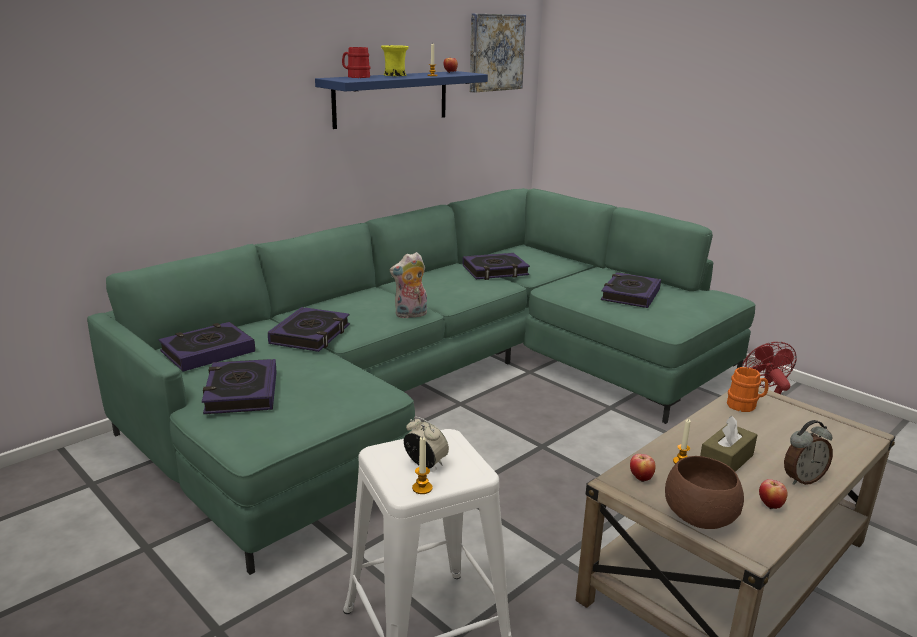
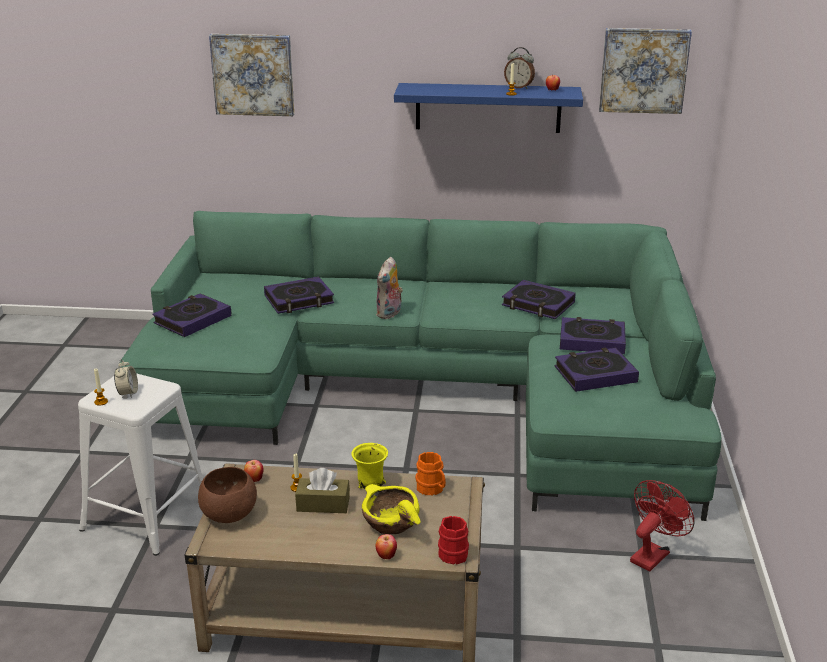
camera: 50 degrees right, 5 degrees up
book [159,322,255,371] -> book moved to [560,317,626,354]
red mug [342,47,370,78] -> red mug moved to [438,516,469,564]
yellow mug [381,45,409,76] -> yellow mug moved to [351,443,388,489]
plush toy [390,252,427,318] -> plush toy turned 90 degrees counterclockwise [376,257,403,319]
apple [759,479,787,509] -> apple moved to [375,534,397,559]
alarm clock [784,420,833,485] -> alarm clock moved to [504,47,535,89]
none -> picture [209,34,294,116]
none -> yellow bowl [362,484,421,534]

